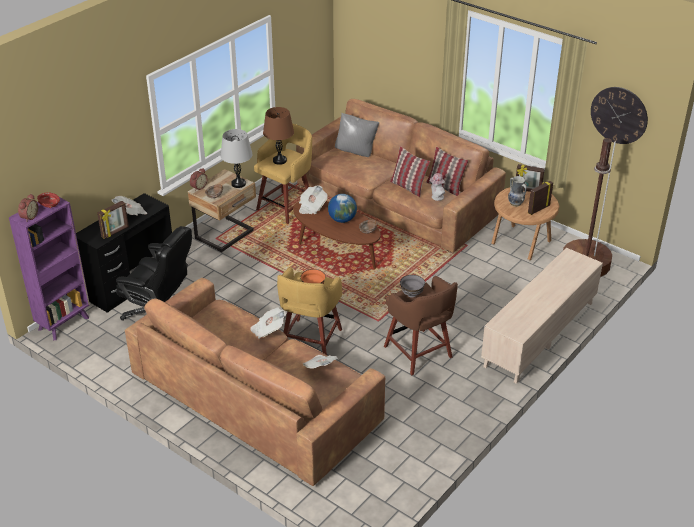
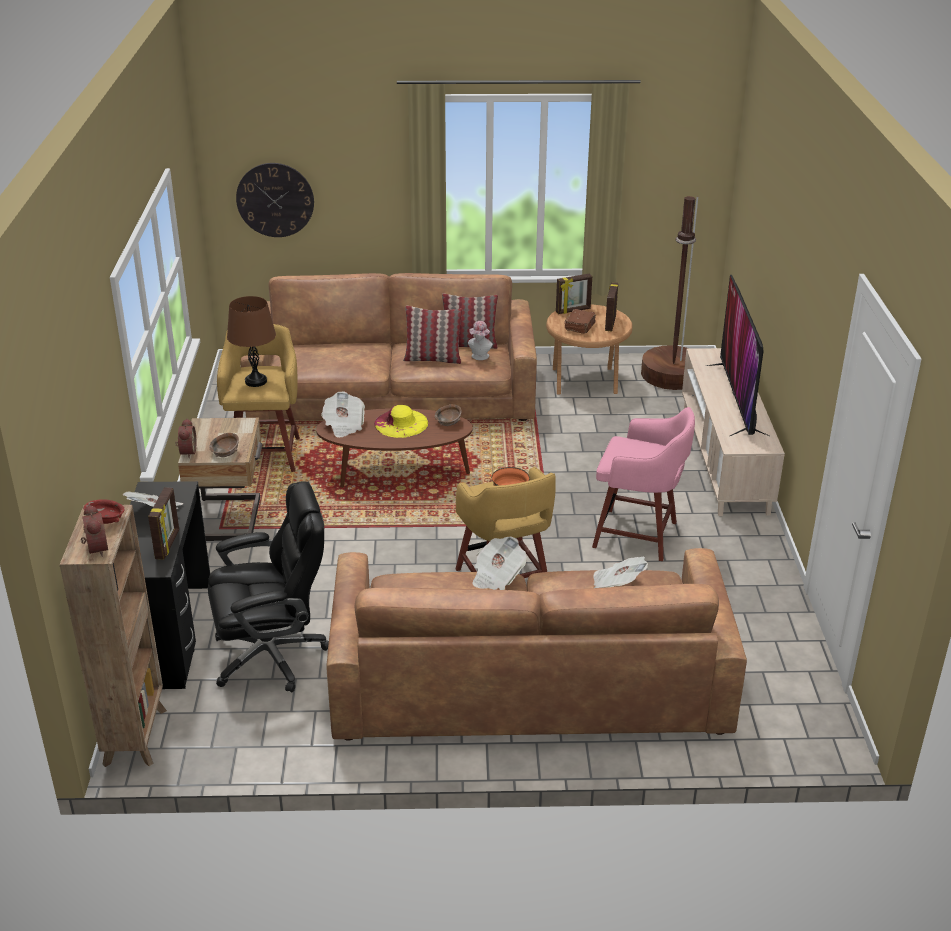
camera: 40 degrees left, 5 degrees down
purple bookcase [9,197,90,340] -> brown bookcase [60,505,167,767]
grey table lamp [220,129,253,188] -> none
globe [328,194,357,223] -> yellow hat [374,405,428,438]
grey pillow [335,113,380,157] -> none
brown stool [384,276,458,375] -> pink stool [592,407,695,561]
grey bowl [400,275,425,298] -> none
vase [508,176,527,207] -> brown book [564,309,596,334]
wall clock [591,87,648,144] -> wall clock moved to [236,163,314,237]
none -> television [707,275,769,436]

